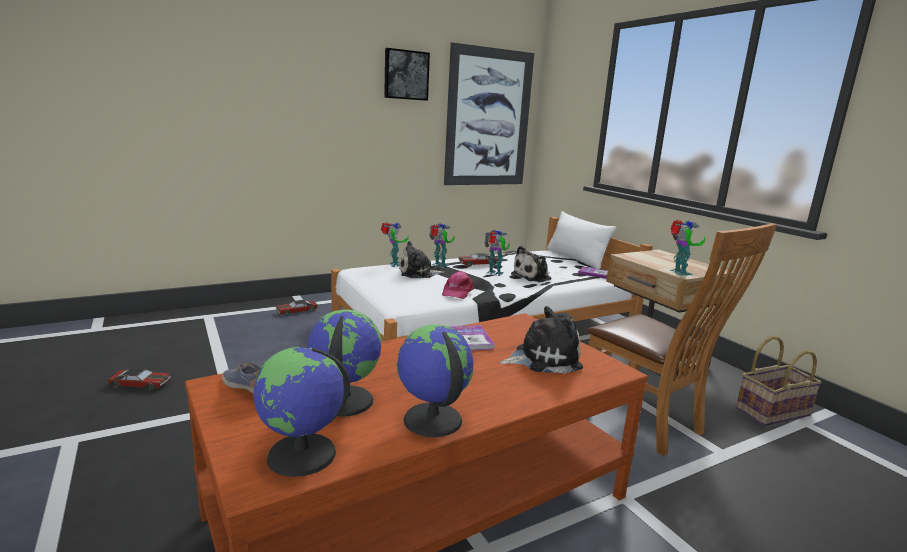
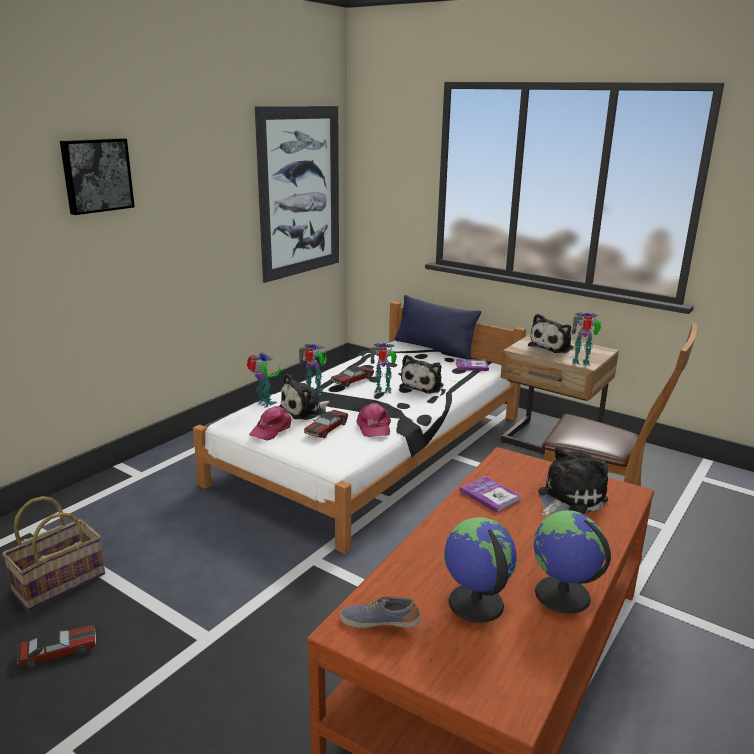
camera: 25 degrees left, 5 degrees up
globe [253,347,350,477] -> none
toy car [276,300,318,316] -> toy car moved to [304,410,348,438]
picture [384,48,430,101] -> picture moved to [60,138,135,215]
white pillow [547,211,617,269] -> blue pillow [394,295,481,360]
toy robot [670,220,705,276] -> toy robot turned 45 degrees counterclockwise [572,312,601,366]
basket [736,336,822,426] -> basket moved to [2,496,105,610]
none -> pink cap [249,406,292,441]
none -> plush toy [528,314,574,353]

